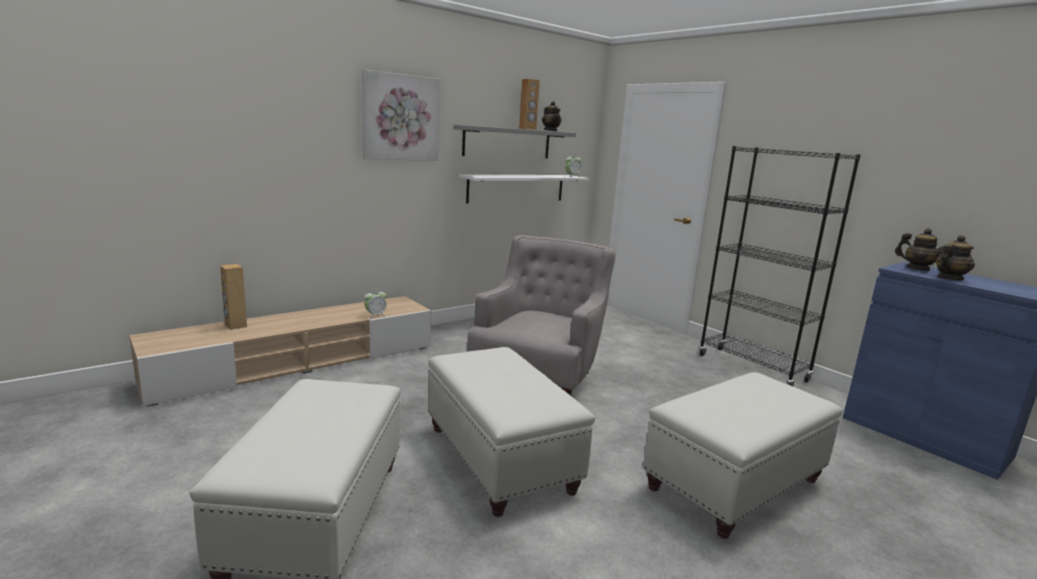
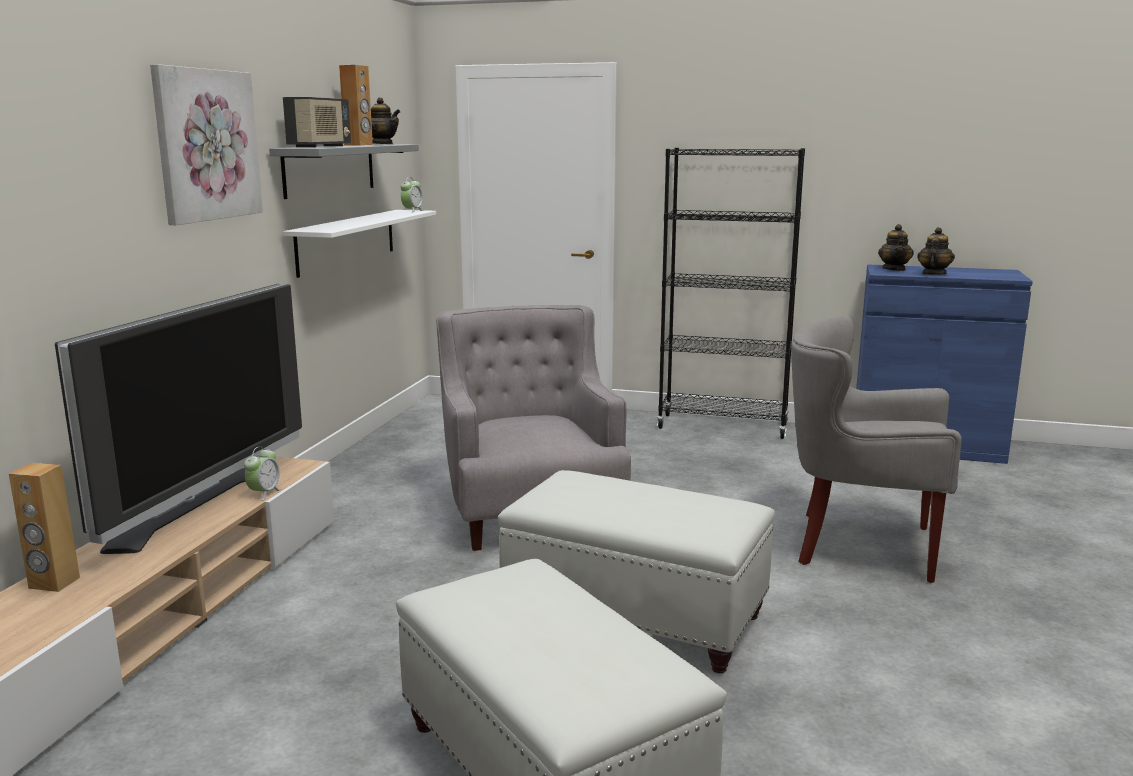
camera: 35 degrees left, 0 degrees up
white ottoman [643,372,843,539] -> grey armchair [791,315,962,583]
teapot [895,228,949,271] -> teapot turned 90 degrees clockwise [878,224,914,271]
none -> television [55,284,302,554]
none -> radio [283,97,351,147]

